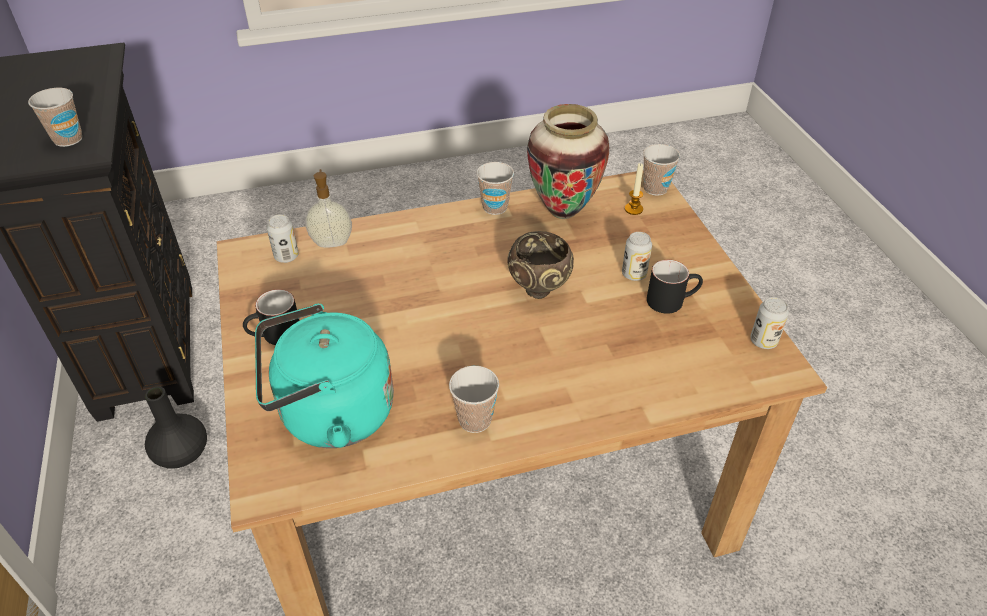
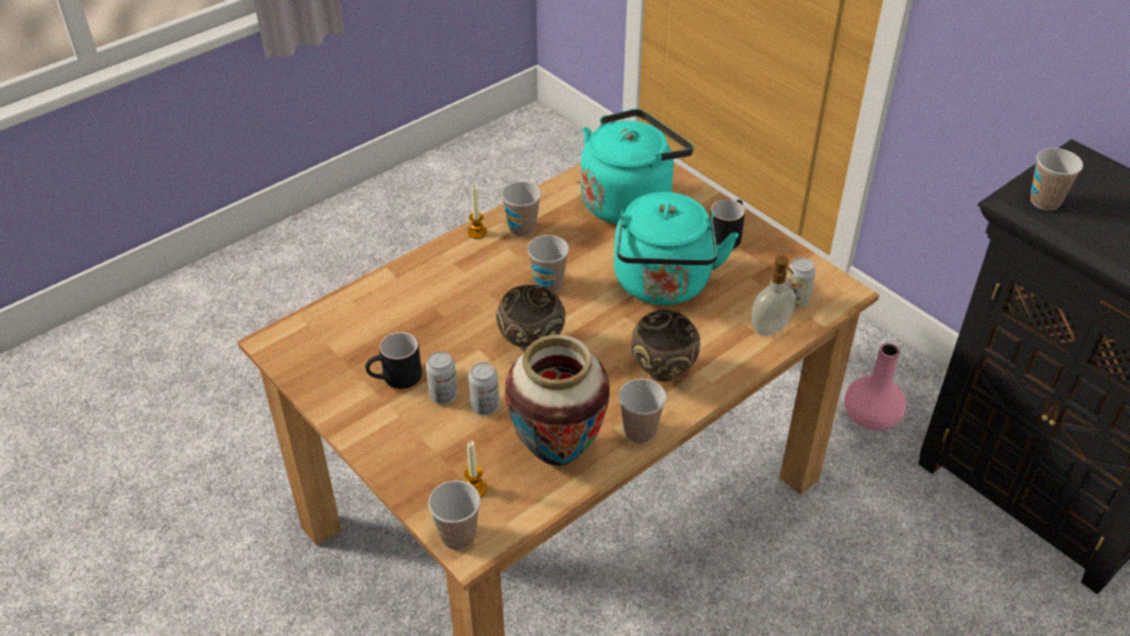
camera: 155 degrees right, 0 degrees up
black vase [145,386,207,469] -> pink vase [844,343,907,431]
can [750,297,789,349] -> can moved to [468,362,499,416]
none -> candle [467,186,487,239]
none -> cup [527,235,569,292]
none -> turquoise kettle [614,192,738,305]
none -> brown bowl [631,310,701,382]

